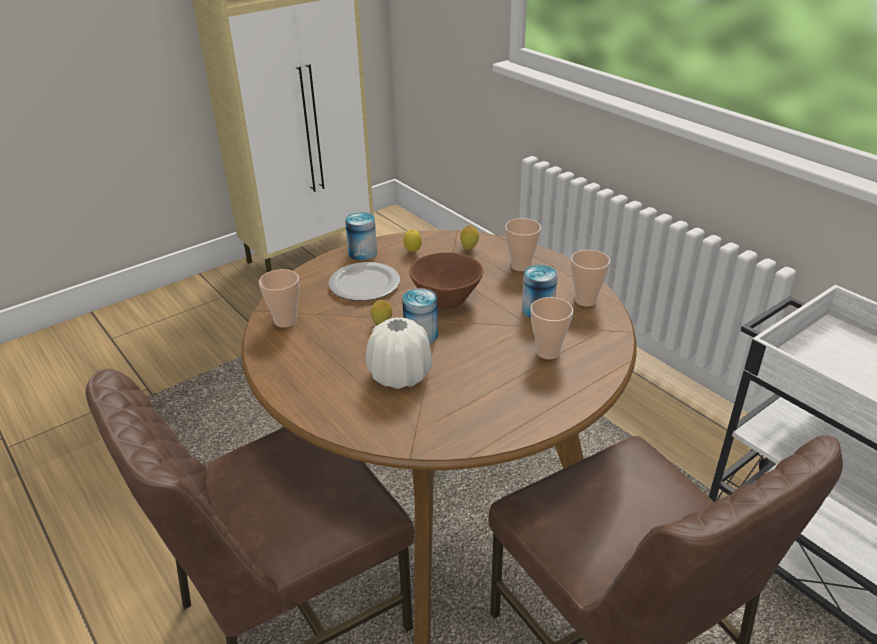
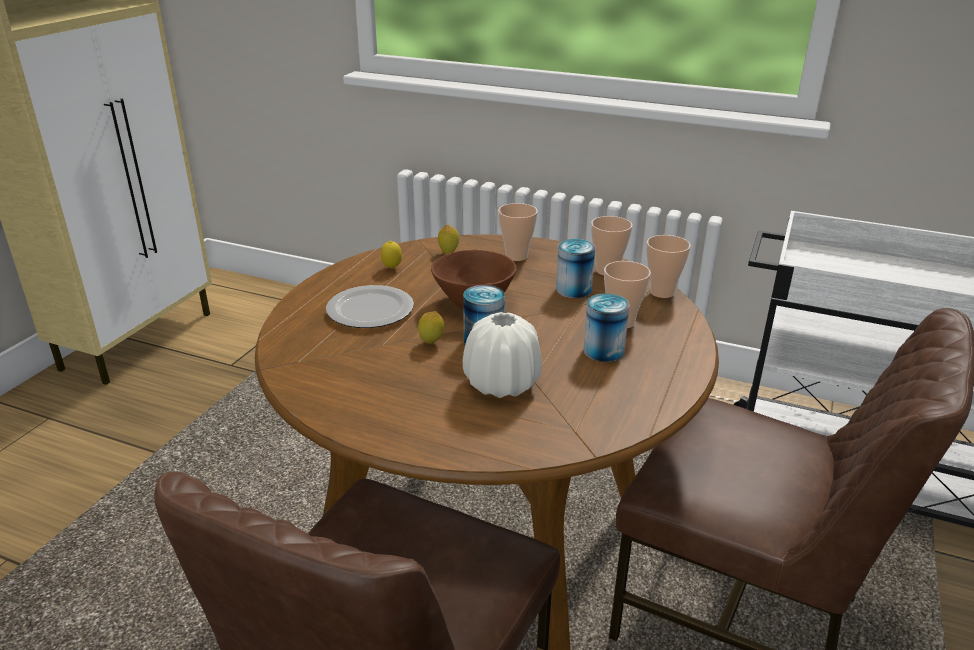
camera: 30 degrees left, 5 degrees down
cup [259,269,299,328] -> cup moved to [646,235,691,298]
can [345,212,377,261] -> can moved to [583,294,629,362]

